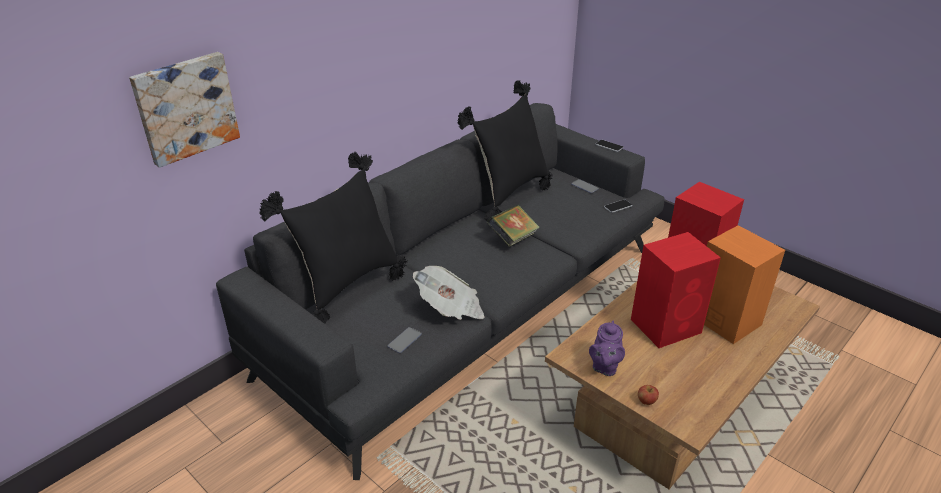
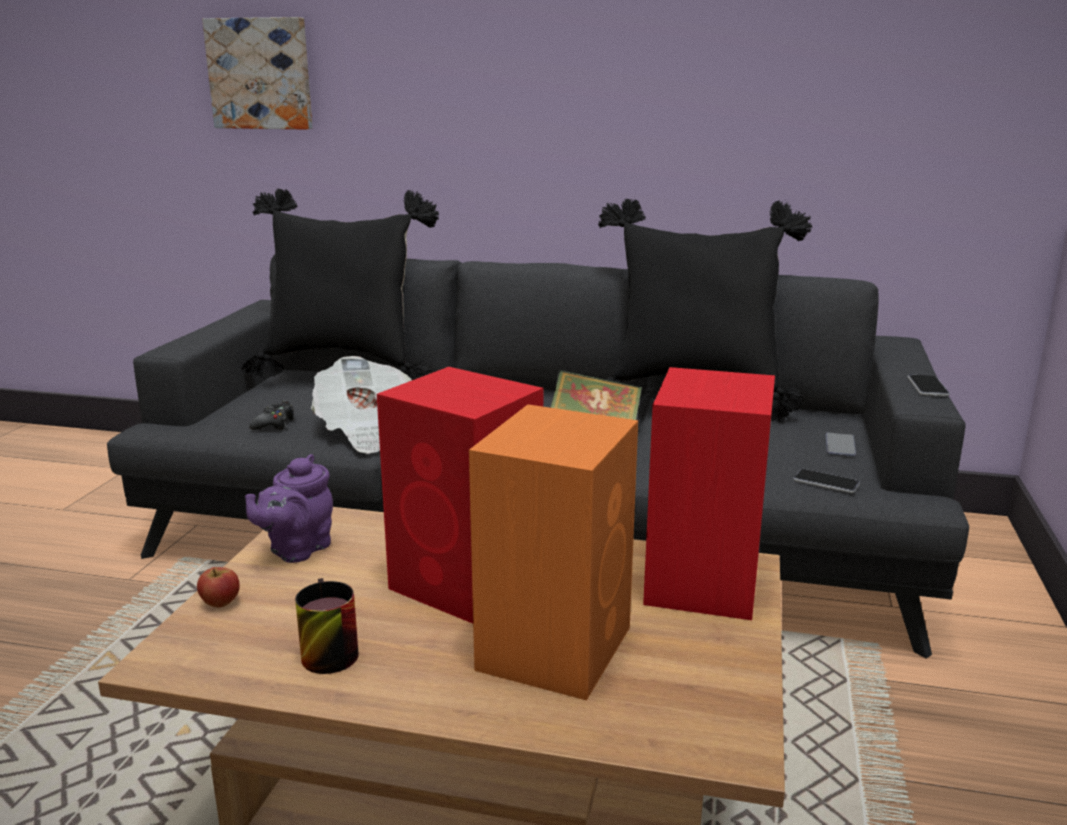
camera: 60 degrees right, 15 degrees down
phone [388,327,422,353] -> black game controller [249,400,296,430]
purple teapot [589,321,625,376] -> purple teapot turned 45 degrees counterclockwise [245,454,333,563]
none -> mug [295,578,359,674]

